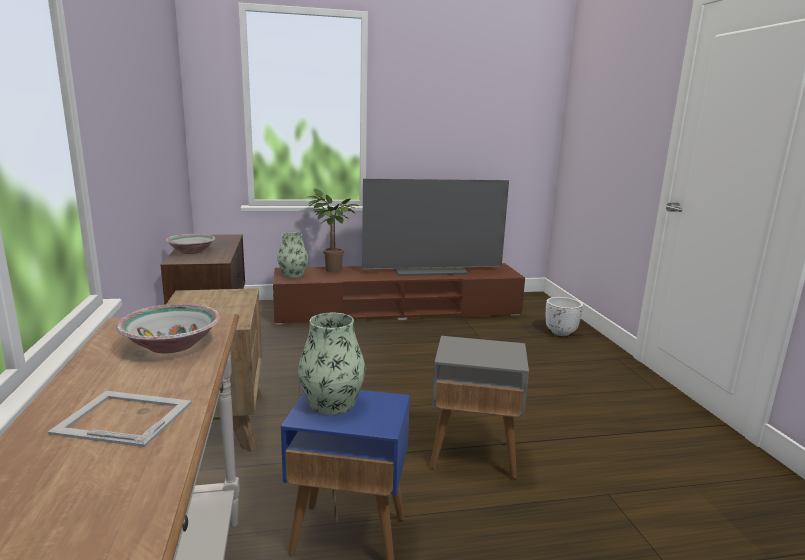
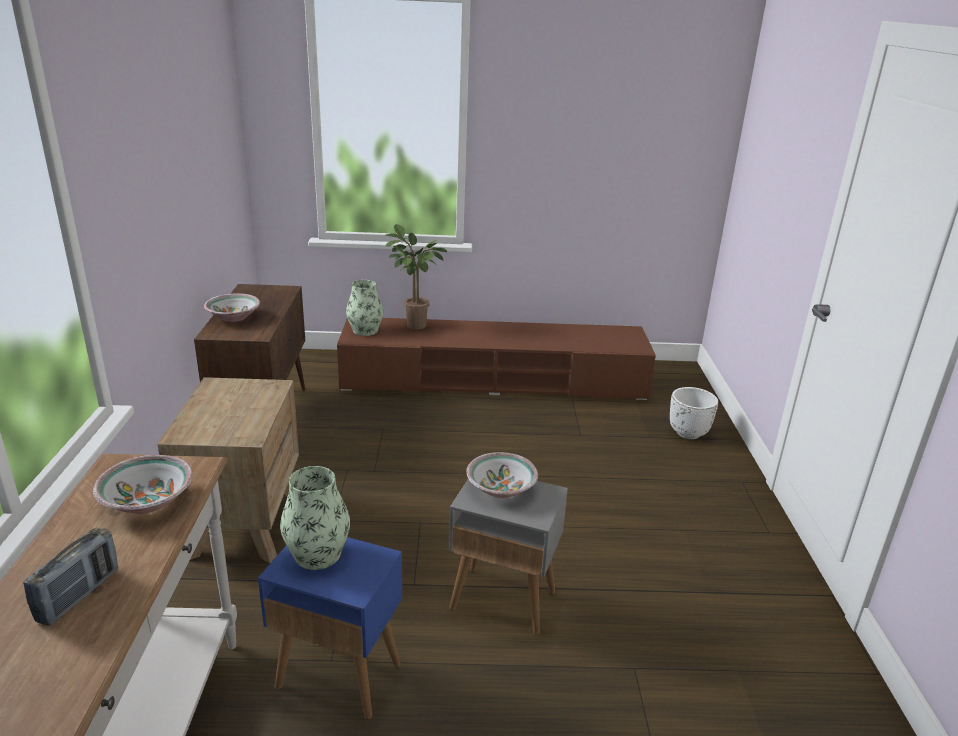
camera: 10 degrees right, 10 degrees up
picture frame [48,391,192,447] -> radio [23,528,118,626]
television [362,179,509,276] -> none
none -> bowl [466,452,538,498]

